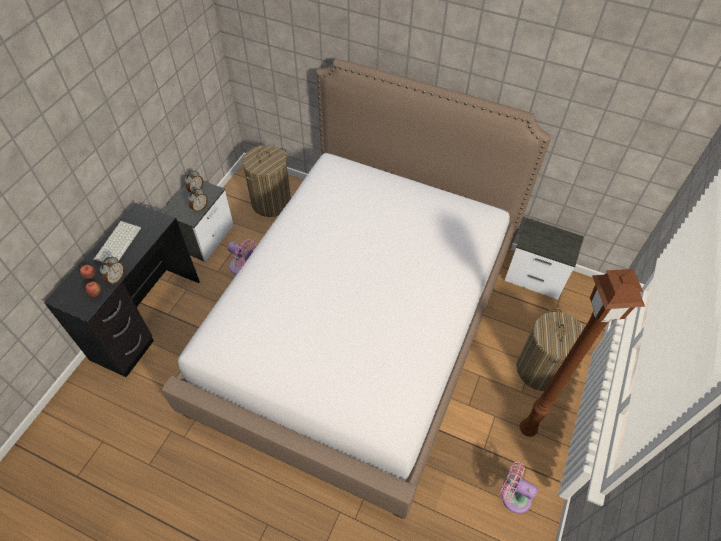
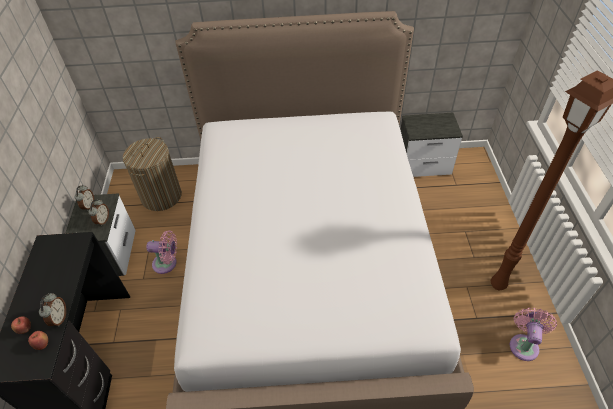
camera: 25 degrees left, 5 degrees down
keyboard [93,221,141,263] -> none
pink fan [499,461,538,514] -> pink fan turned 105 degrees clockwise [510,308,557,361]
laundry basket [516,308,584,391] -> none

